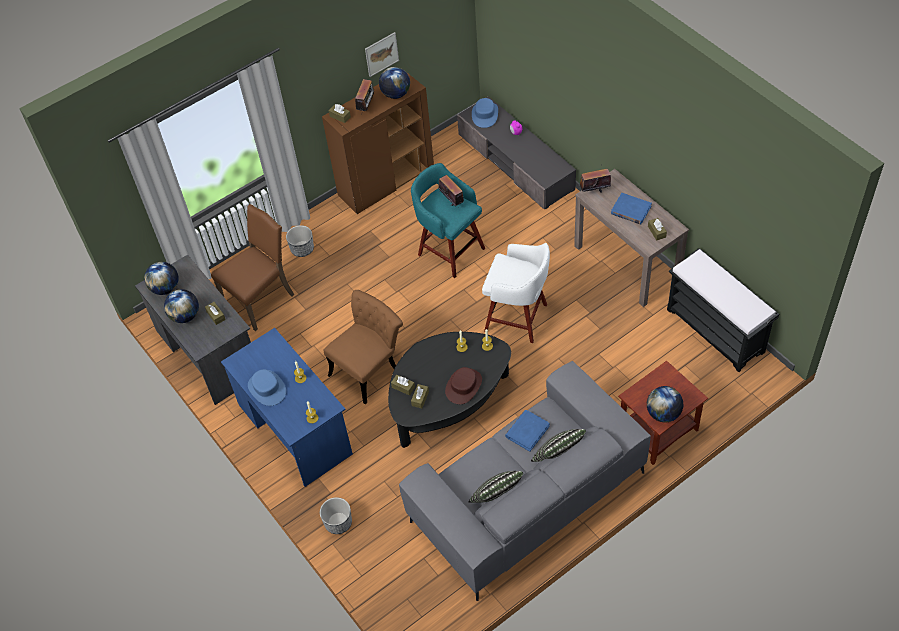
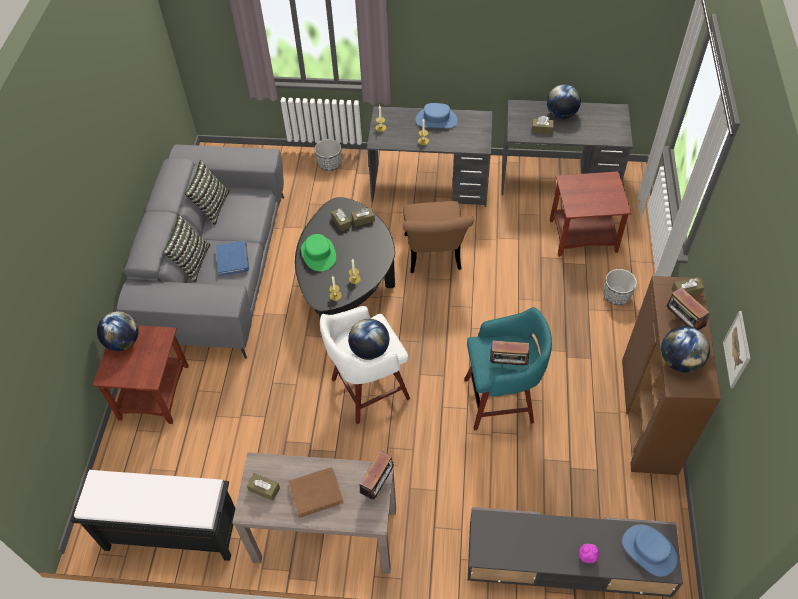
camera: 130 degrees right, 0 degrees up
globe [144,262,179,295] -> globe moved to [348,319,389,360]
brown chair [211,204,295,331] -> brown side table [550,171,632,257]
blue desk [221,328,353,487] -> grey desk [367,106,492,207]
brown hat [445,367,482,404] -> green hat [301,234,336,271]
blue book [611,193,652,225] -> brown book [289,467,344,518]

